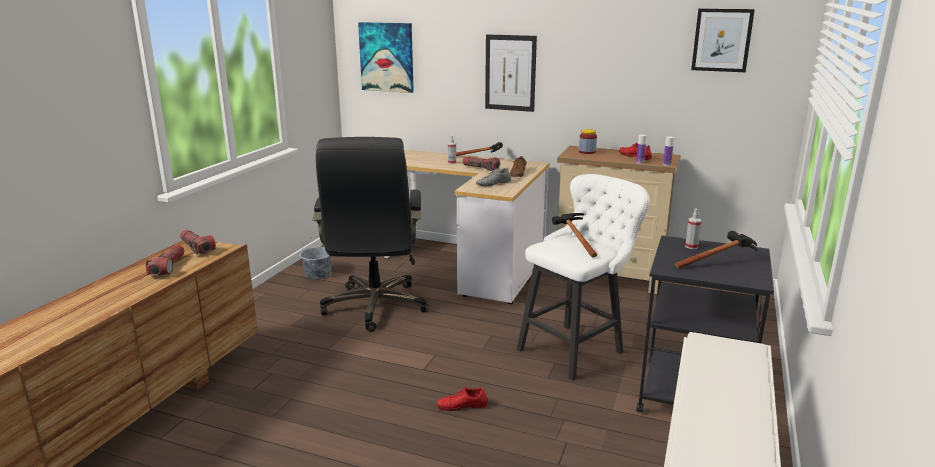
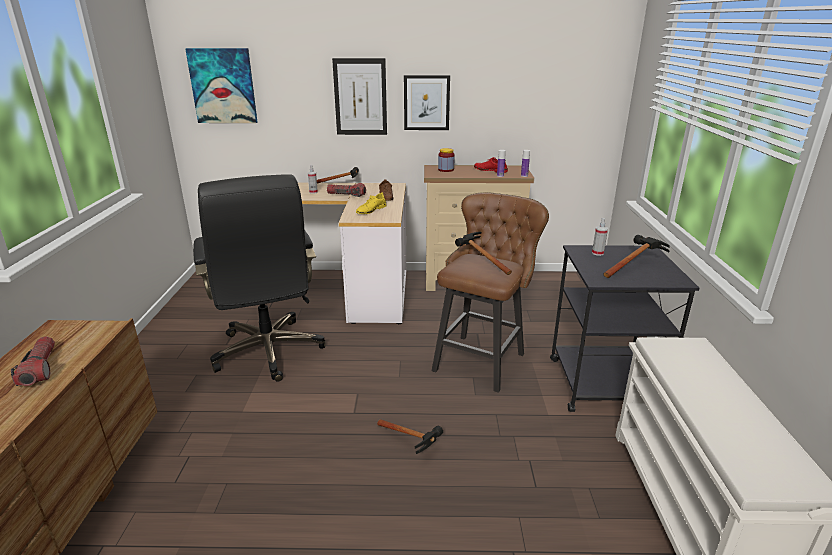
camera: 20 degrees left, 5 degrees up
flashlight [180,230,216,254] -> none
grey bucket [300,235,332,279] -> none
red shoe [436,387,488,411] -> hammer [377,419,443,454]
grey shoe [476,167,511,186] -> yellow shoe [356,192,387,214]
white stool [516,174,650,381] -> brown stool [432,192,549,393]
picture [691,9,755,72] -> picture moved to [404,75,450,130]

